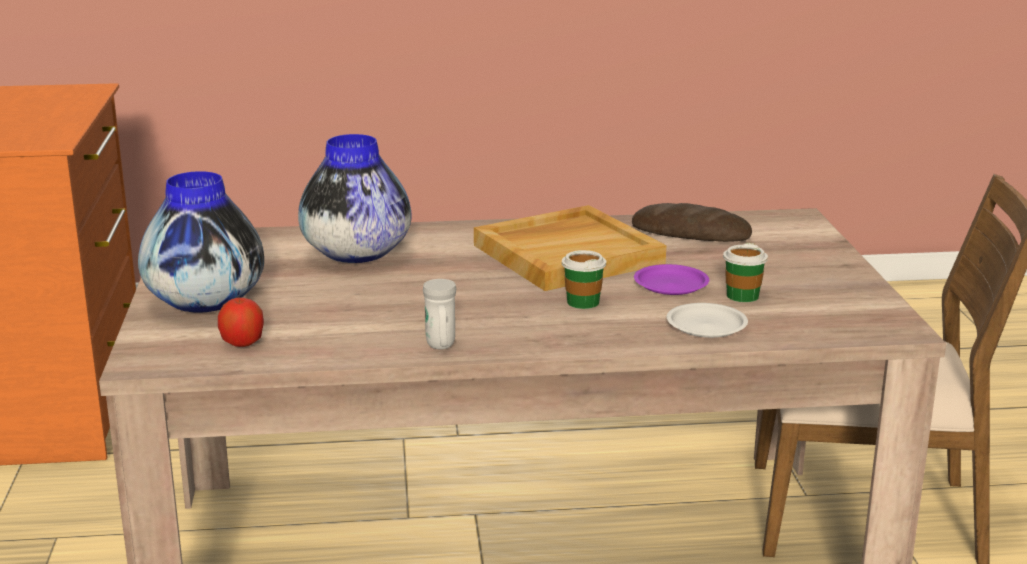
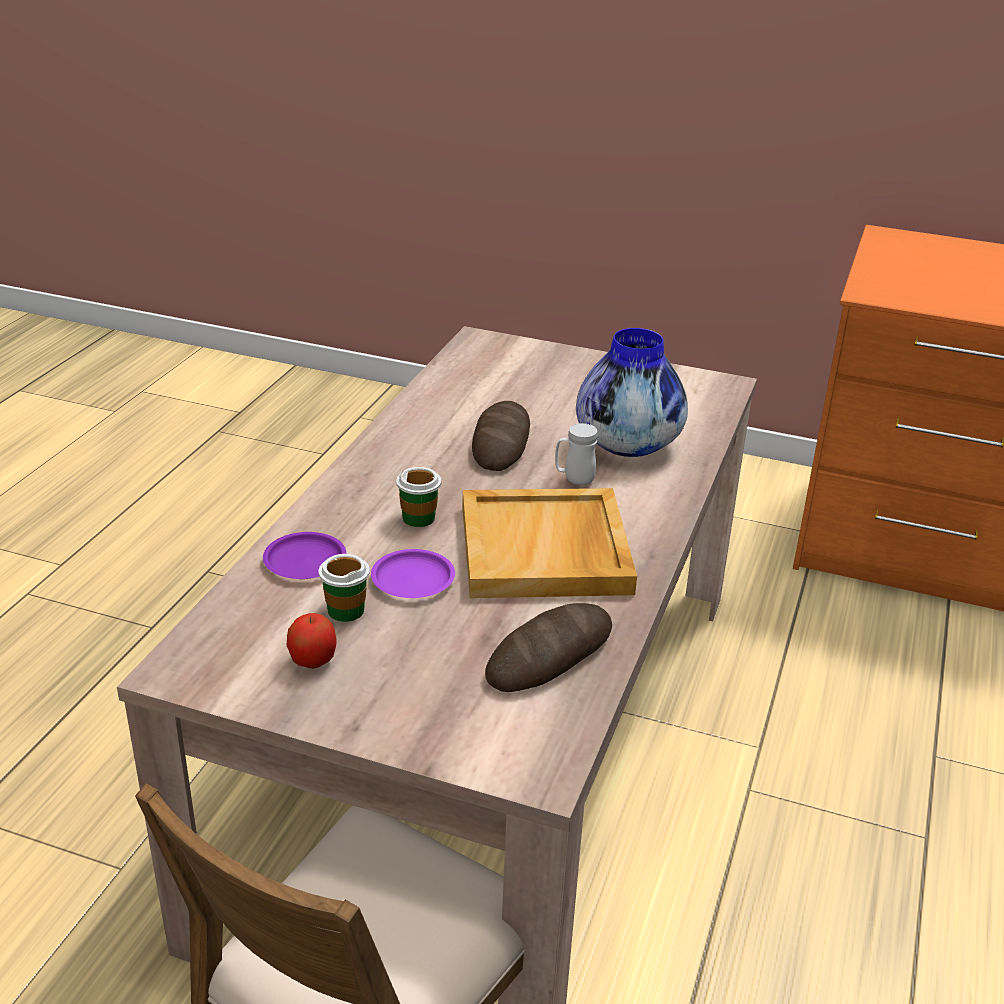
camera: 115 degrees right, 10 degrees up
vase [138,171,264,313] -> none
apple [218,297,264,347] -> apple moved to [287,613,336,668]
white mug [423,279,456,349] -> white mug moved to [555,423,598,485]
white plate [667,303,748,338] -> purple plate [263,532,346,579]
none -> bread [472,401,530,471]

